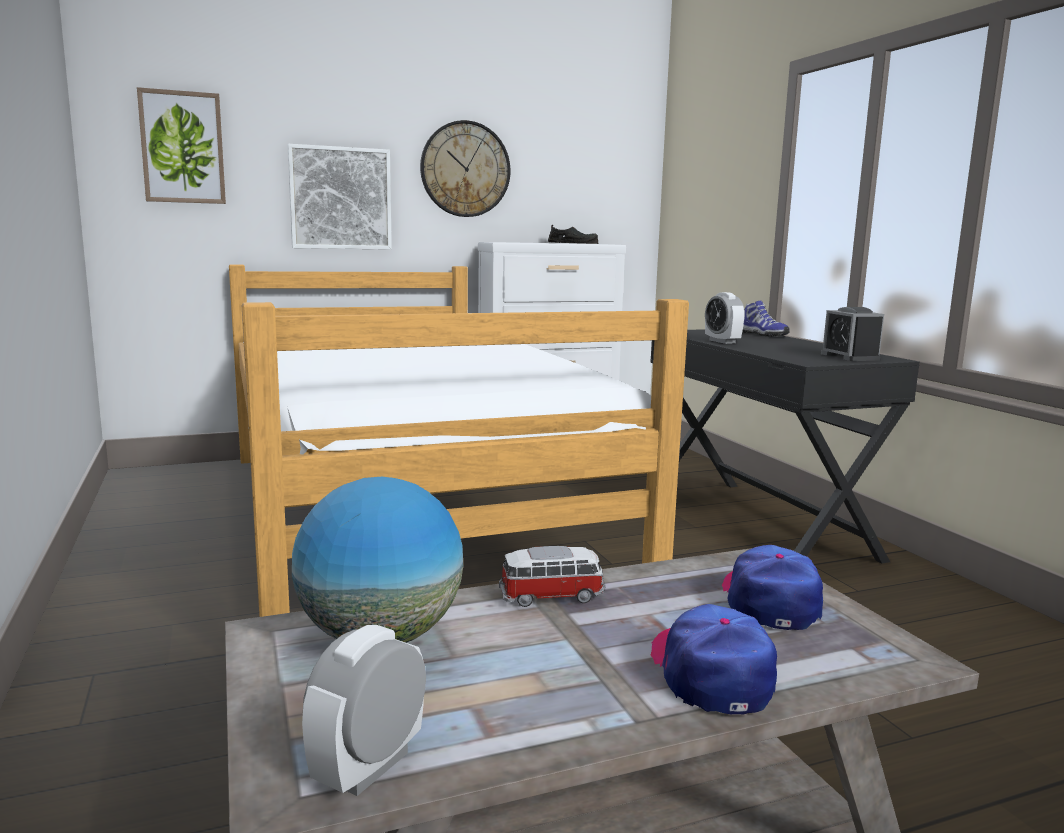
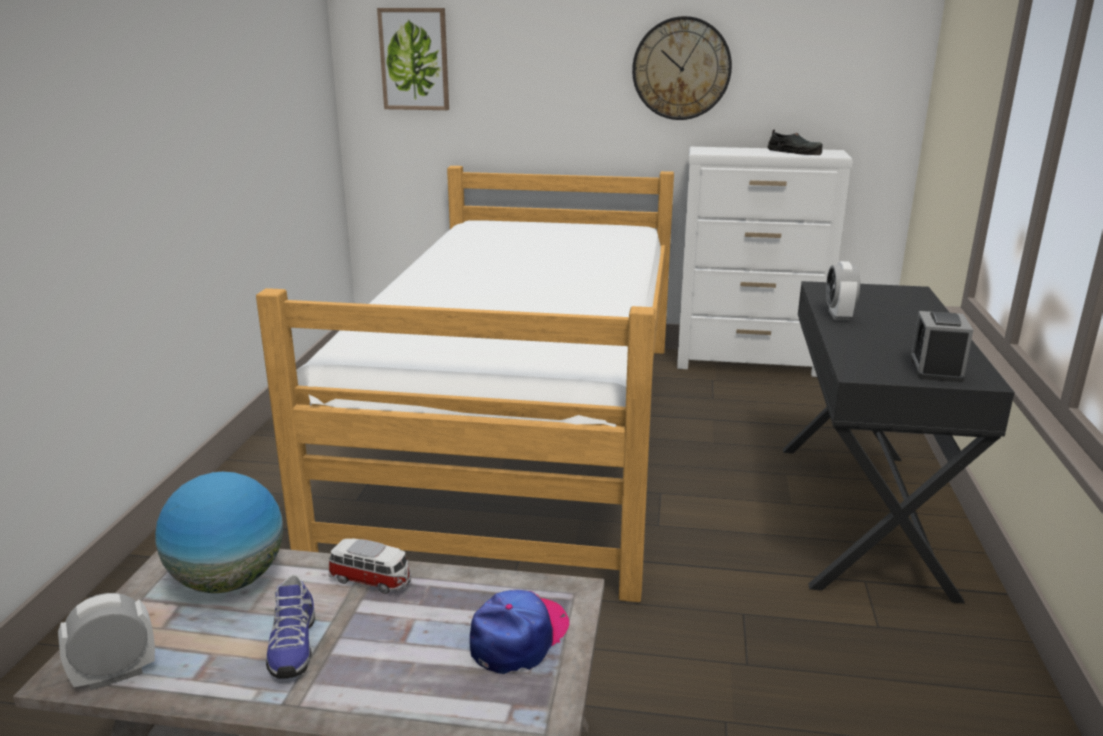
camera: 30 degrees right, 10 degrees up
picture [288,144,392,250] -> none
cap [650,604,777,714] -> none
shoe [742,301,790,337] -> shoe moved to [266,575,315,679]

